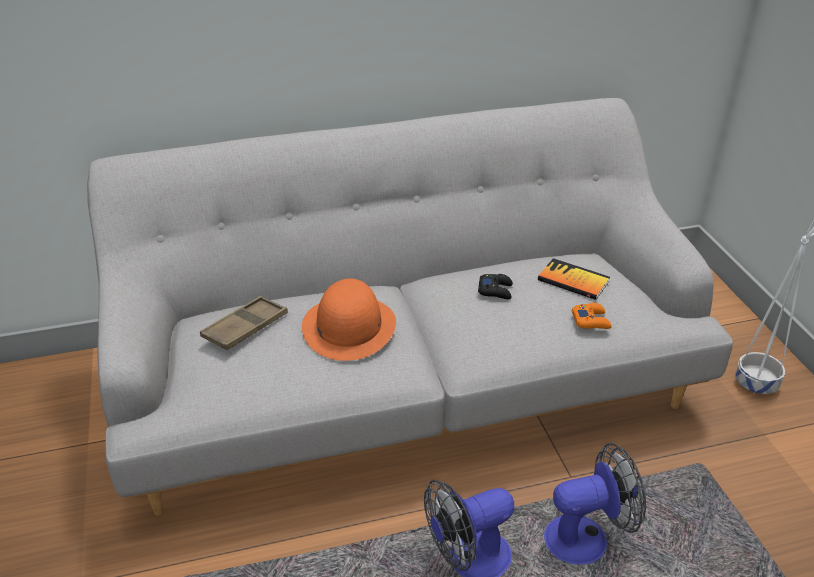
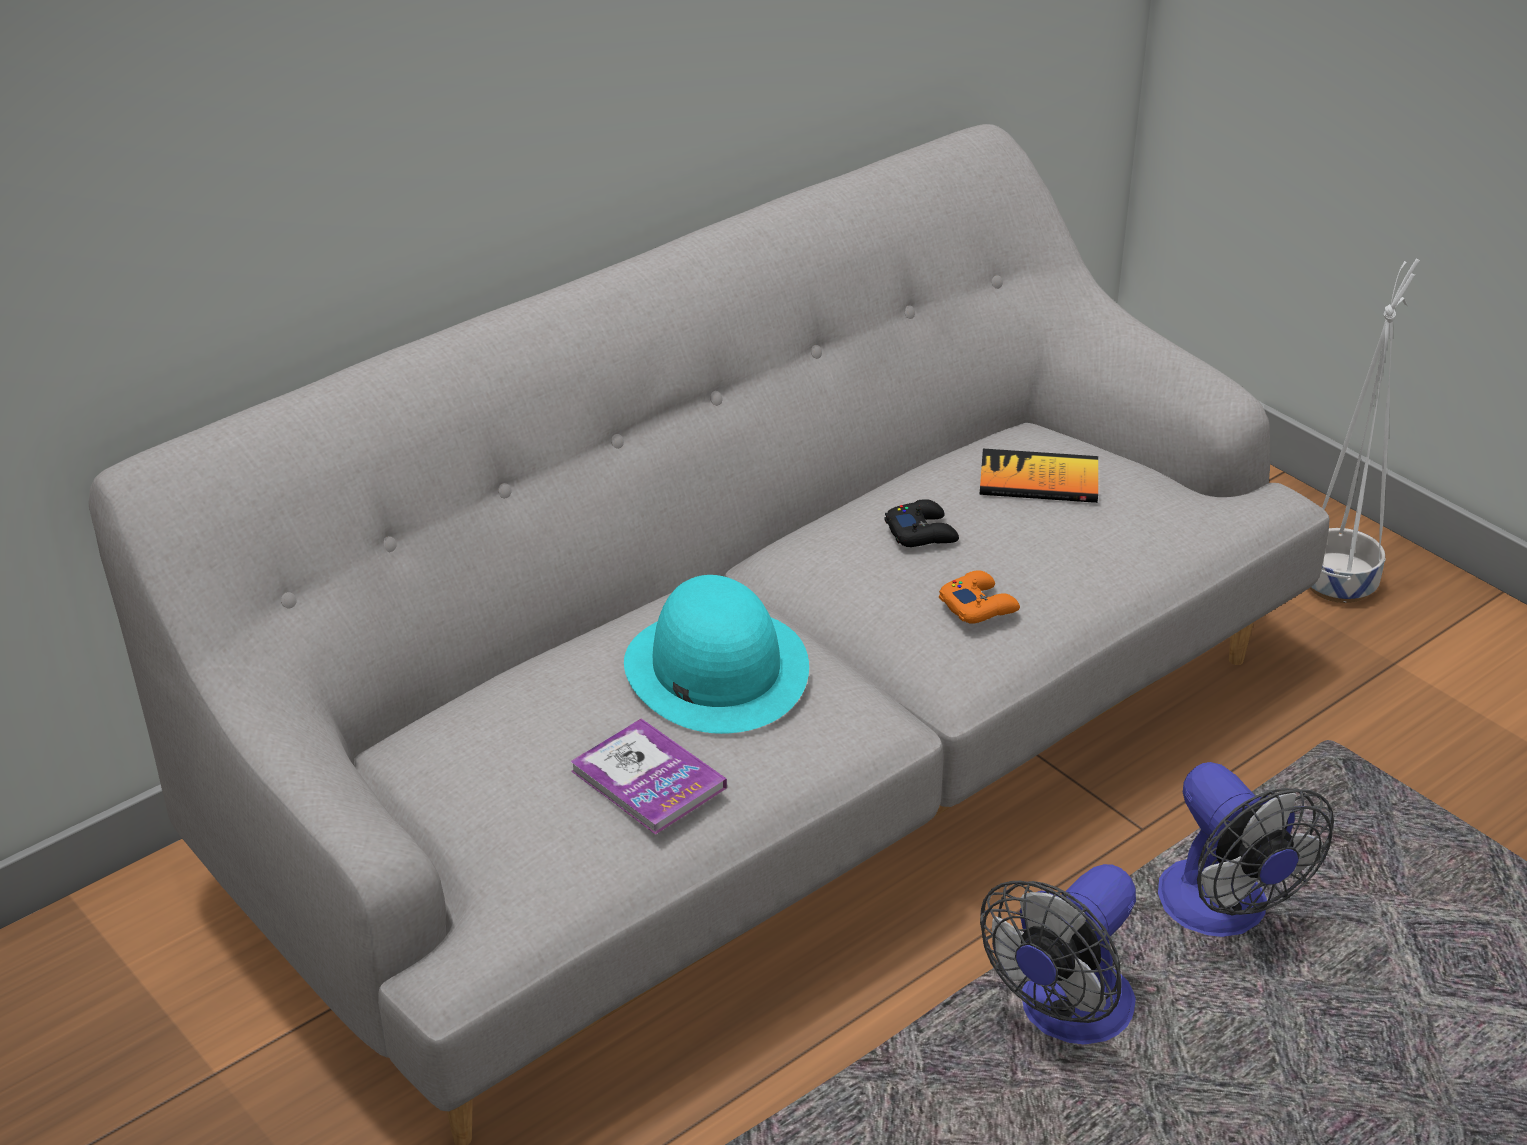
camera: 25 degrees left, 0 degrees up
brown tray [200,296,288,350] -> none
orange hat [302,278,396,361] -> turquoise hat [624,575,809,734]
fan [544,443,646,564] -> fan turned 105 degrees clockwise [1158,762,1334,937]
orange game controller [572,303,612,329] -> orange game controller moved to [939,570,1020,624]
none -> book [570,718,727,835]

